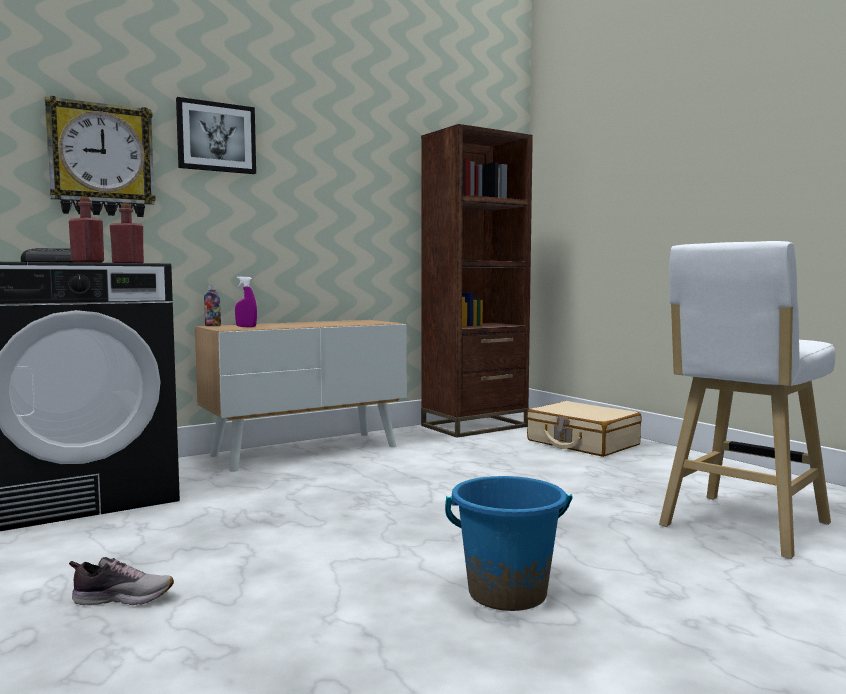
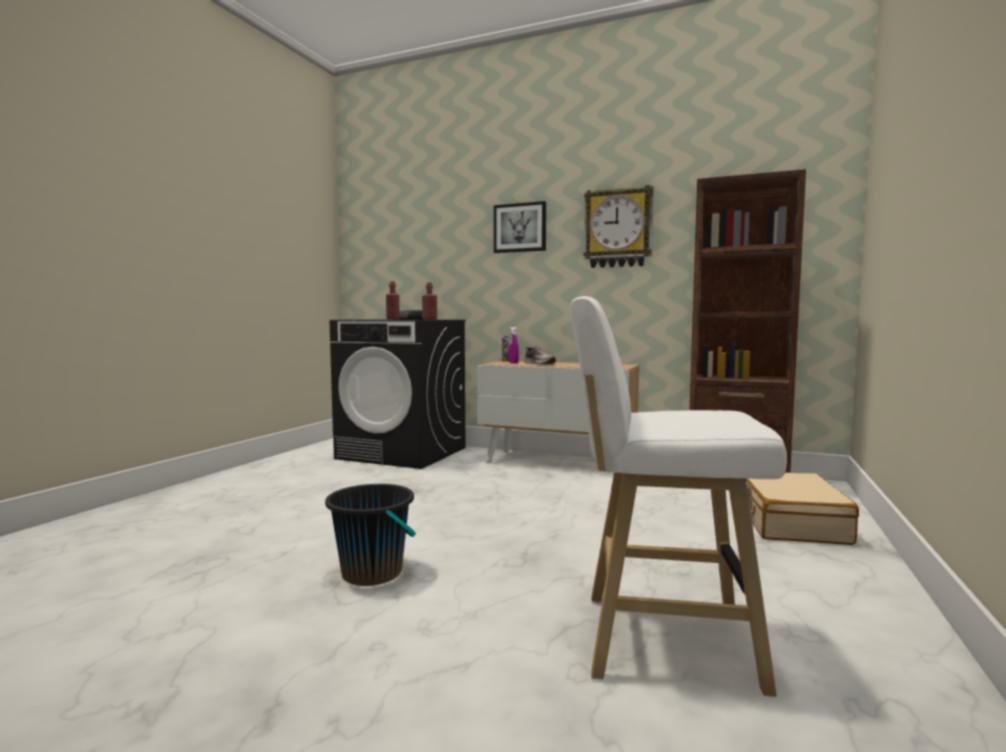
camera: 55 degrees right, 0 degrees up
wall clock [45,96,156,217] -> wall clock moved to [583,185,654,268]
shoe [69,557,174,605] -> shoe moved to [524,346,556,364]
blue bucket [445,476,572,611] -> black bucket [325,484,416,586]

